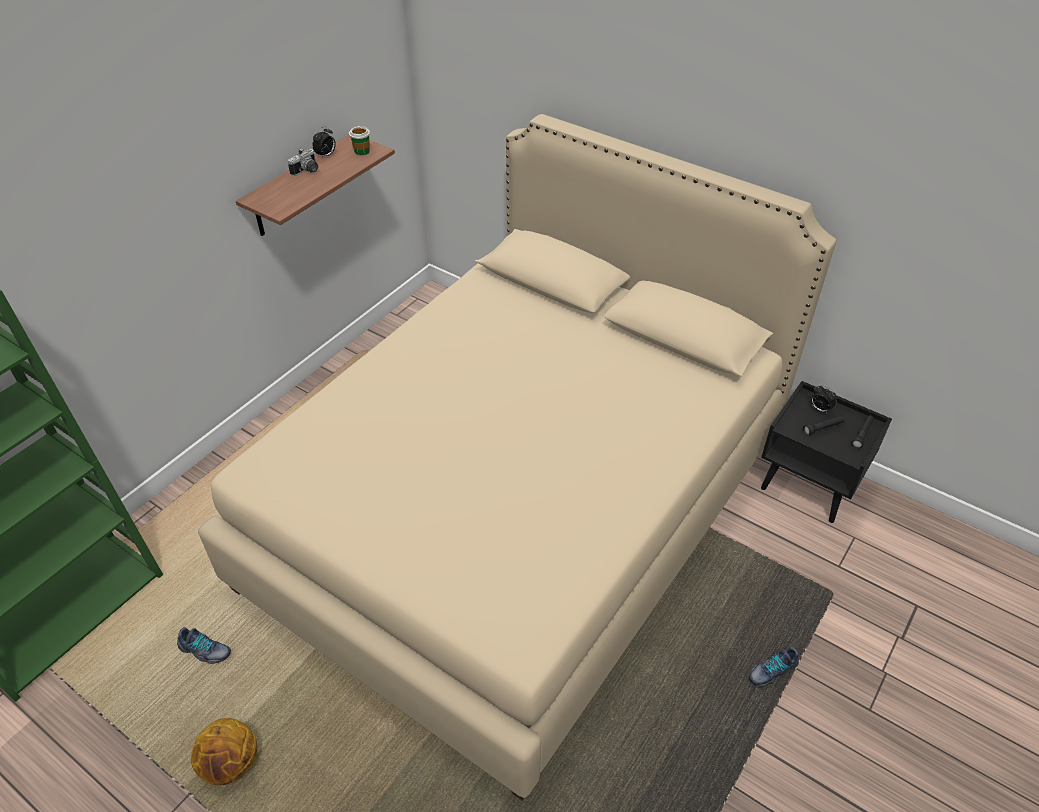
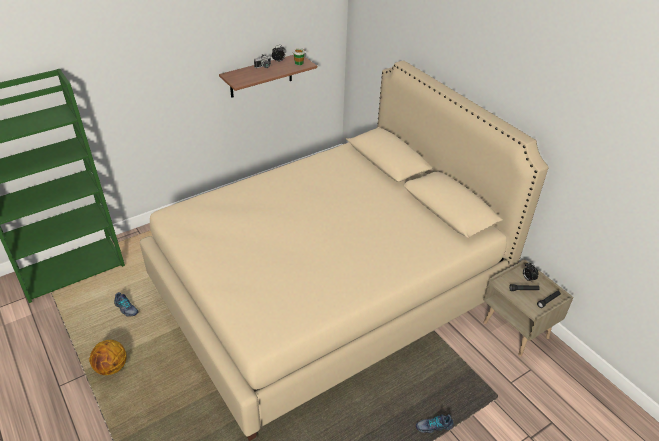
camera: 20 degrees right, 5 degrees down
black nightstand [761,381,892,523] -> beige nightstand [483,259,574,357]

